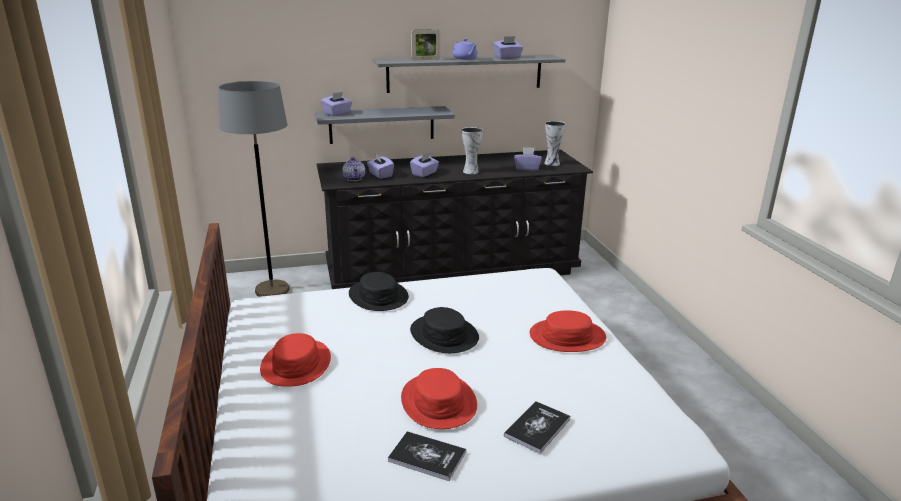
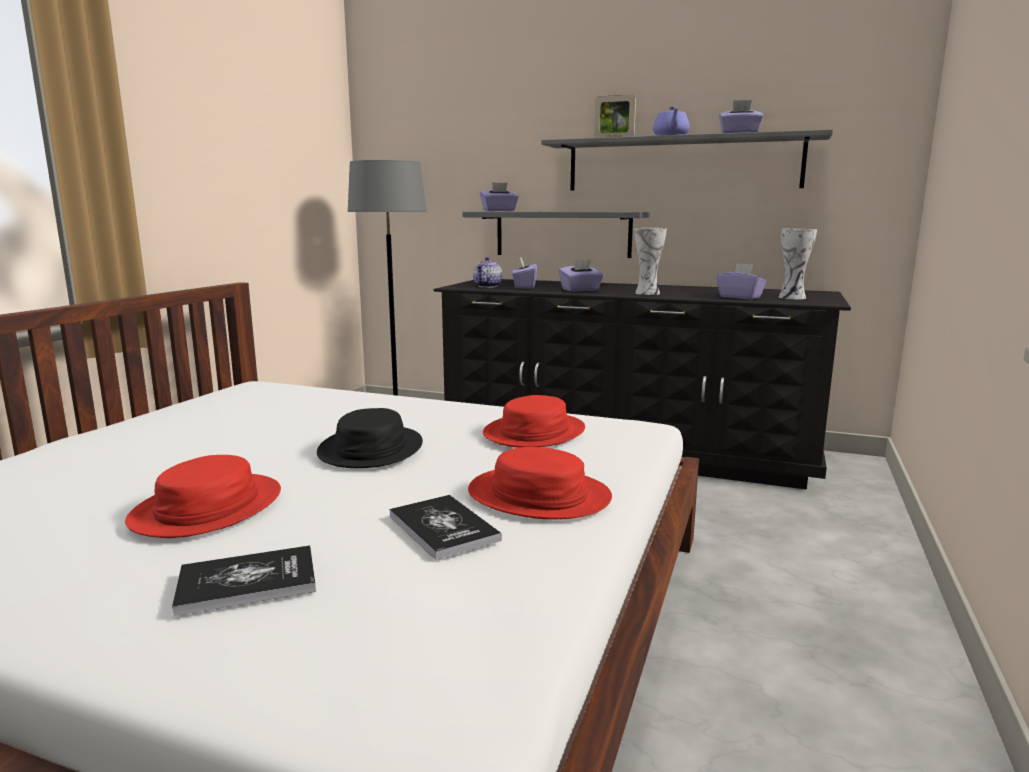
camera: 35 degrees right, 10 degrees down
red hat [260,333,331,387] -> red hat moved to [483,395,585,448]
black hat [349,272,409,311] -> none
book [388,431,466,481] -> book moved to [389,495,502,560]

